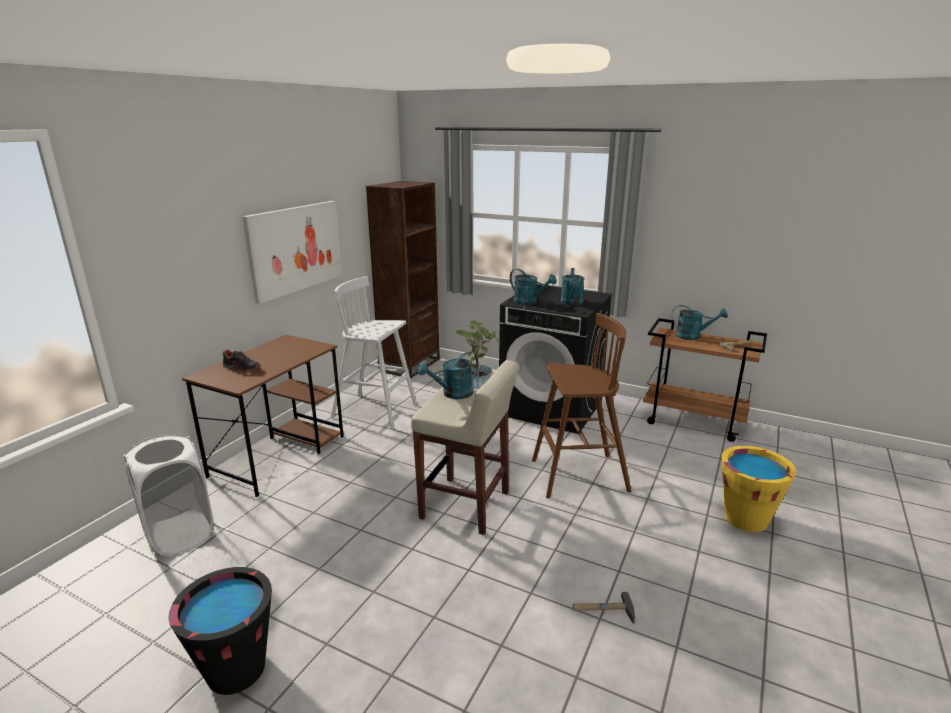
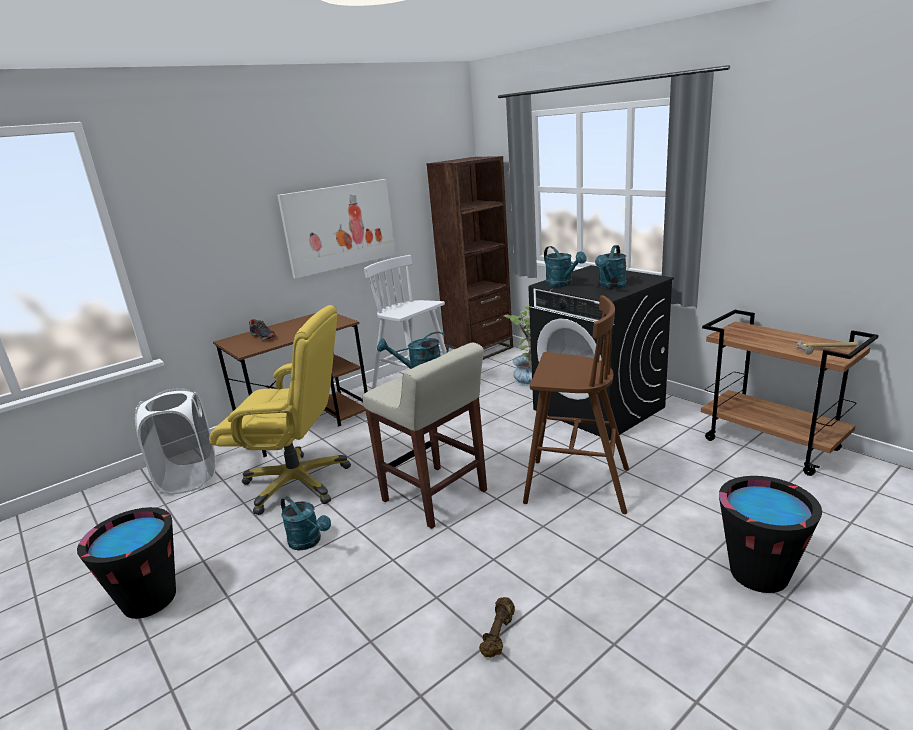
camera: 25 degrees right, 0 degrees up
hammer [573,592,635,624] -> brown dumbbell [479,597,515,658]
turquoise watering can [672,305,728,340] -> turquoise watering can moved to [281,496,331,551]
yellow bucket [721,446,796,532] -> black bucket [719,476,822,593]
none -> yellow office chair [209,305,351,515]

